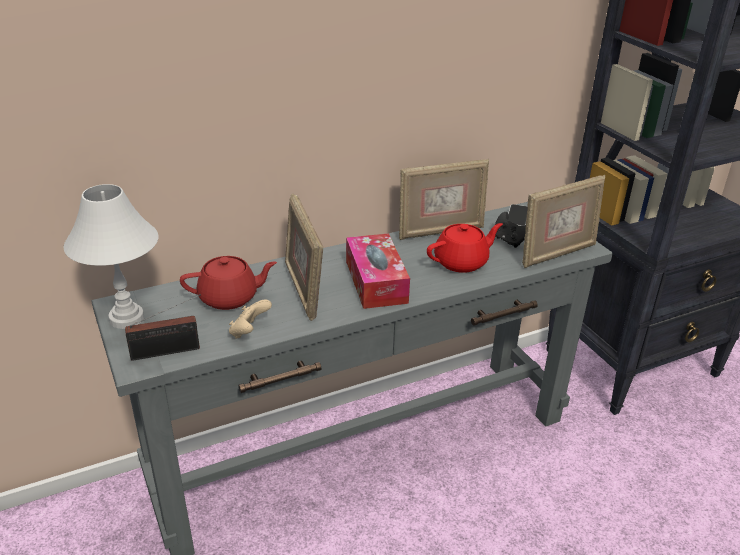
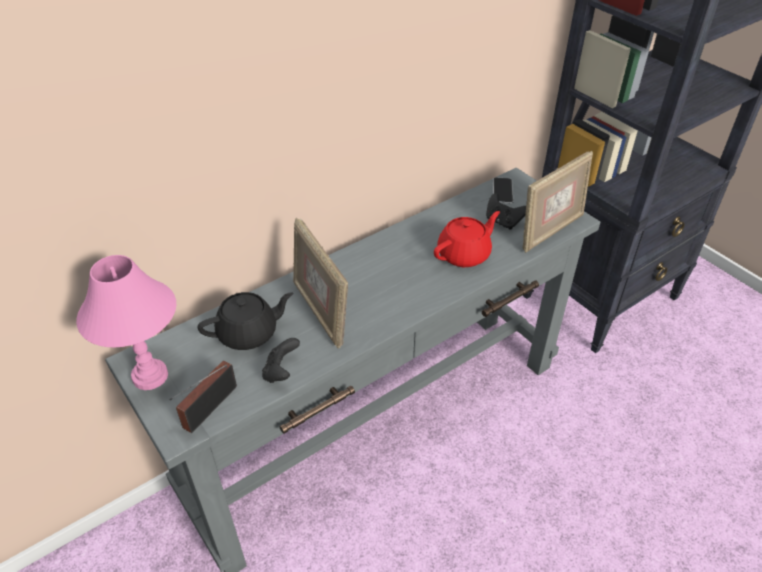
camera: 10 degrees left, 10 degrees up
white table lamp [64,184,158,329] -> pink table lamp [76,255,176,390]
radio [125,294,201,361] -> radio turned 150 degrees clockwise [169,361,237,433]
red teapot [180,256,277,310] -> black teapot [198,292,293,350]
beige game controller [229,299,272,339] -> black game controller [262,338,300,383]
tissue box [346,234,410,309] -> none
picture frame [399,159,489,240] -> none

